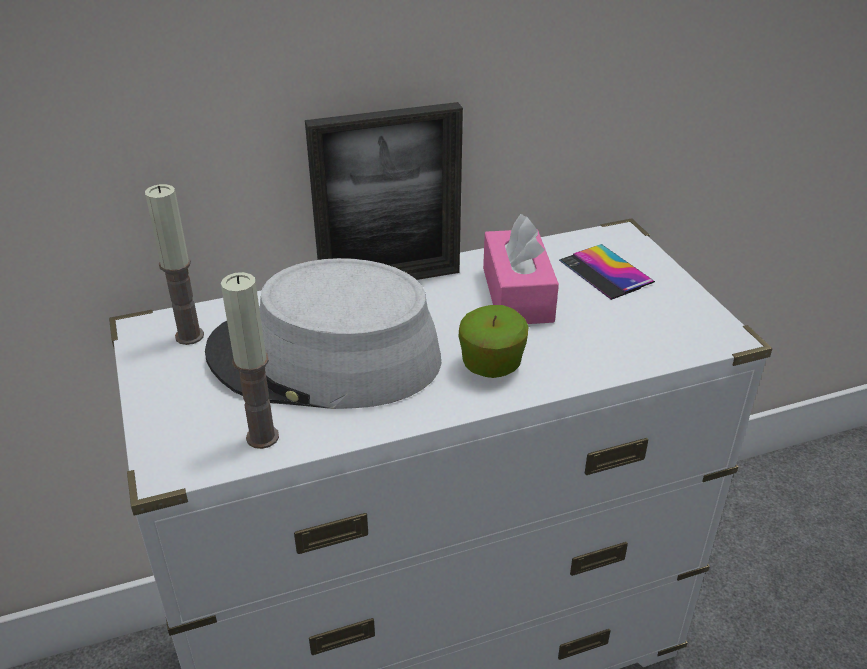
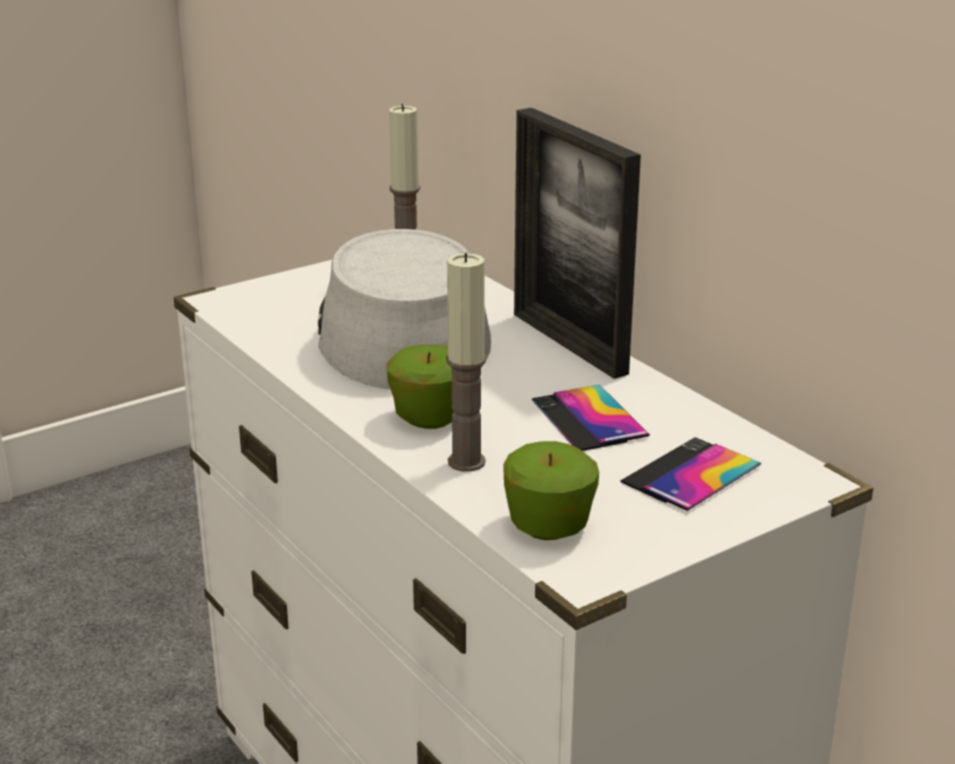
camera: 75 degrees right, 10 degrees down
candle [221,272,279,449] -> candle moved to [446,253,486,472]
pink tissue box [483,214,559,324] -> phone [532,385,650,451]
none -> apple [503,441,599,540]

